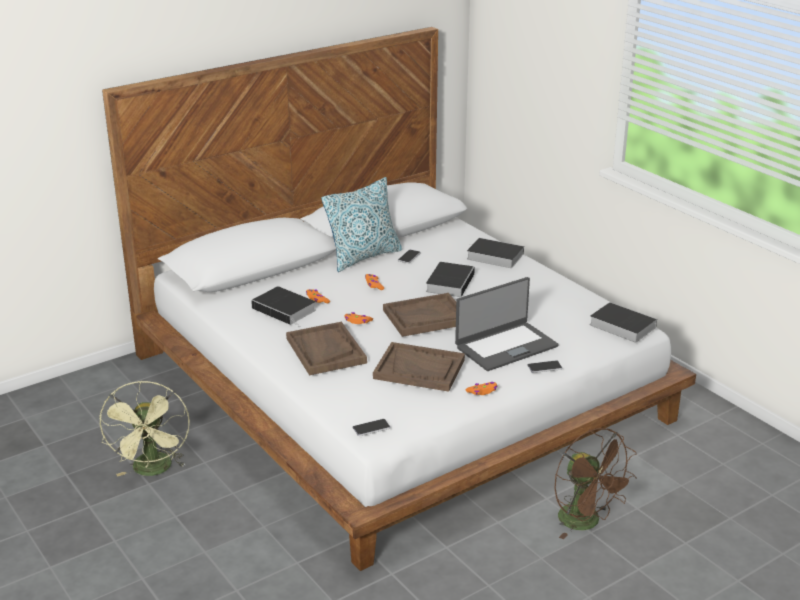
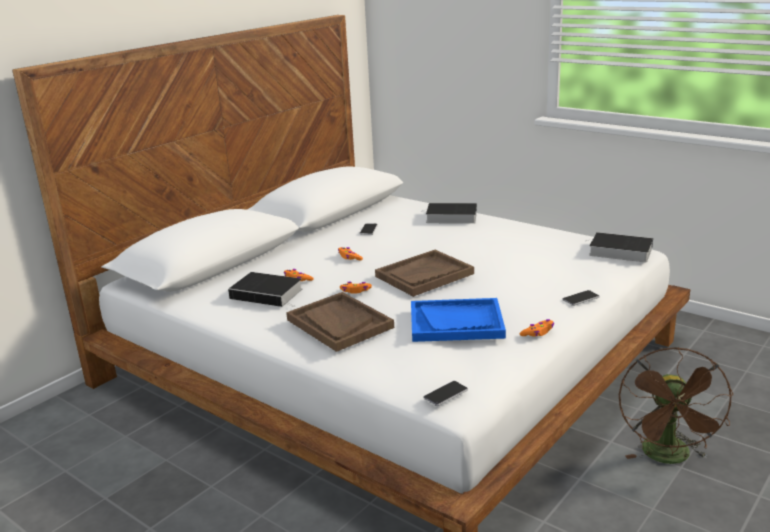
camera: 15 degrees left, 5 degrees down
green fan [99,381,190,477] -> none
pillow [321,177,402,272] -> none
brown tray [373,342,465,392] -> blue tray [411,298,506,342]
book [426,262,475,297] -> none
laptop [455,277,559,371] -> none
brown fan [554,428,637,539] -> brown fan turned 60 degrees clockwise [619,347,733,464]

